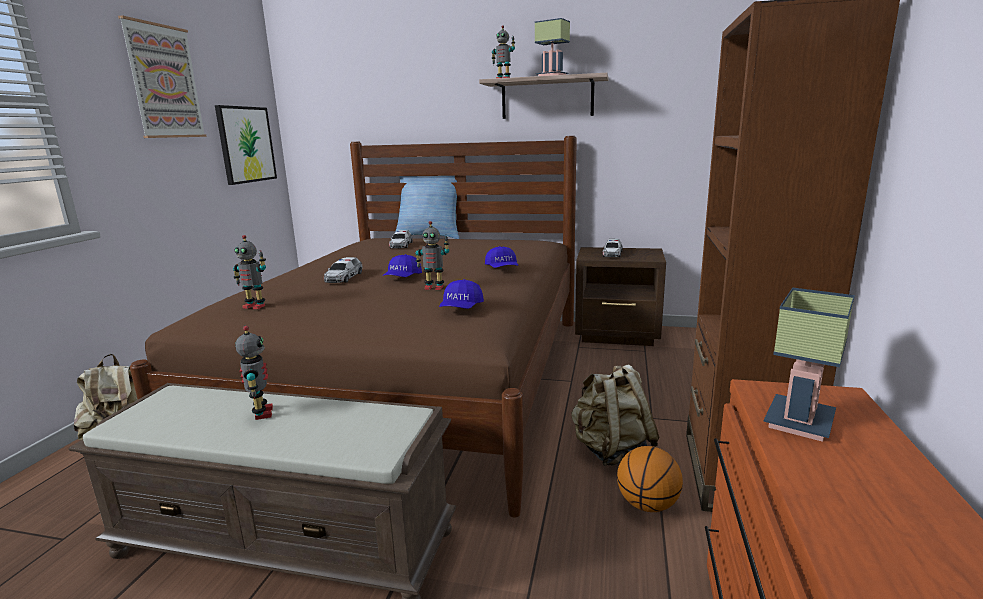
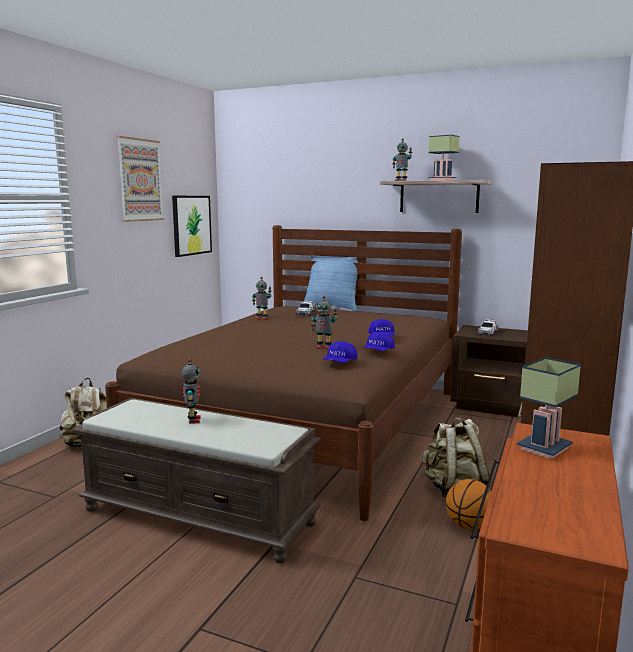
camera: 10 degrees right, 5 degrees down
toy robot [233,235,266,309] -> toy robot moved to [252,277,272,320]
toy car [324,257,363,283] -> none
blue cap [383,254,422,277] -> blue cap moved to [363,332,395,351]

